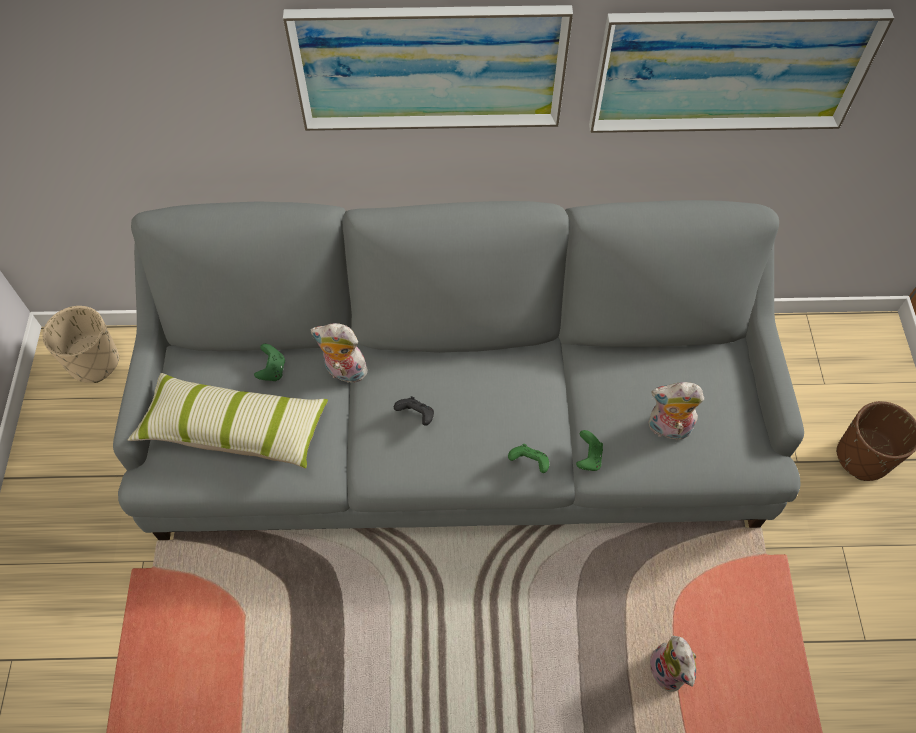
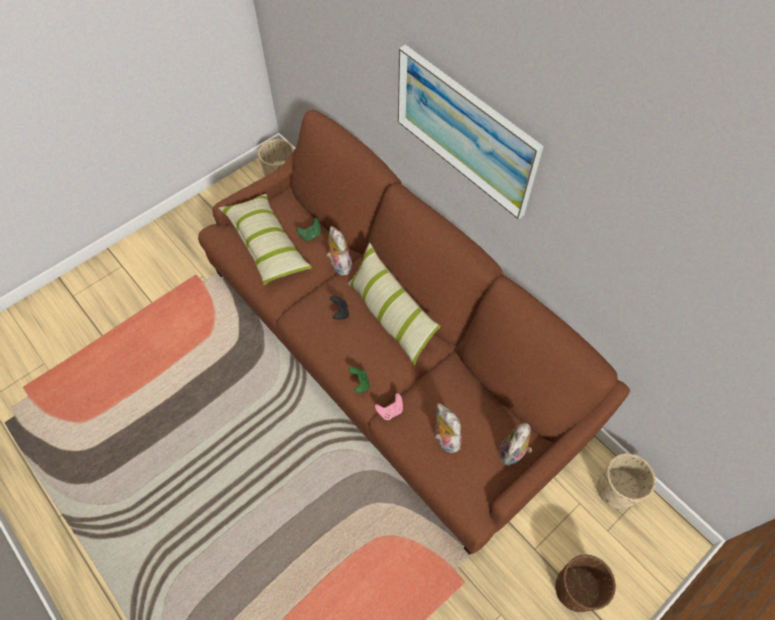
camera: 50 degrees right, 0 degrees up
grey sofa [113,200,804,540] -> brown sofa [198,110,630,555]
green game controller [576,430,603,471] -> pink game controller [375,393,403,420]
picture [589,9,894,133] -> none
plush toy [650,636,696,692] -> plush toy moved to [499,423,532,465]
none -> pillow [348,243,441,366]
none -> beige planter [597,453,656,510]

